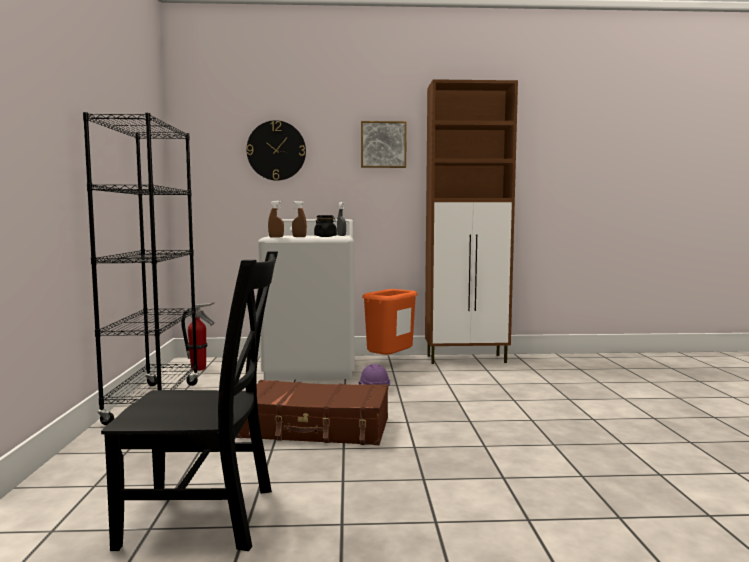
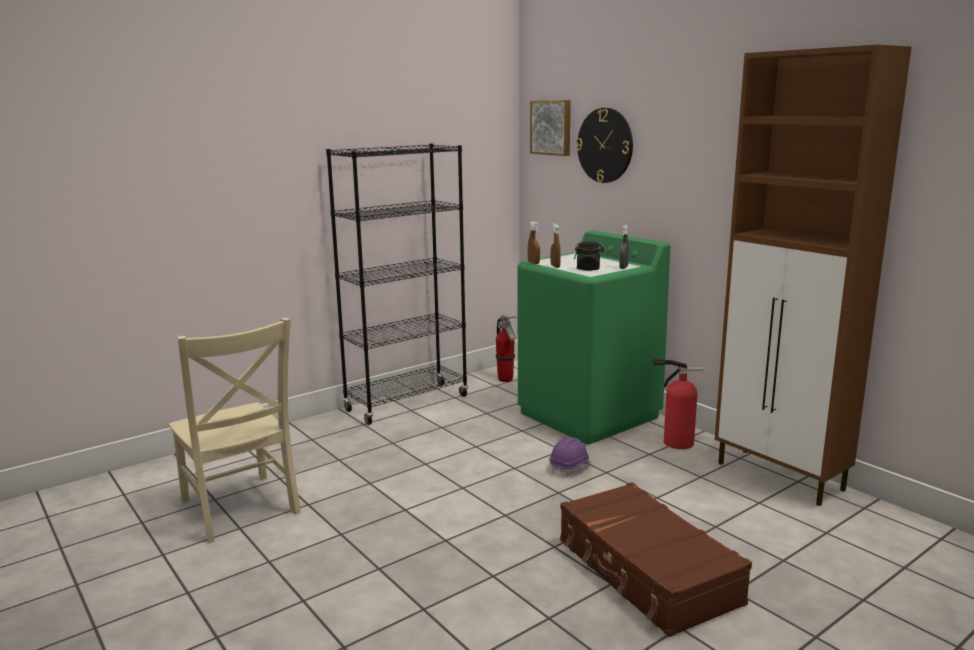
camera: 55 degrees right, 10 degrees up
black chair [101,251,278,551] -> beige chair [169,317,301,543]
brown suitcase [236,380,388,445] -> brown suitcase moved to [560,482,752,637]
white washing machine [258,219,355,380] -> green washing machine [518,230,670,445]
picture [361,121,407,168] -> picture moved to [530,100,571,156]
orange trash can [362,289,418,355] -> fire extinguisher [652,359,703,449]

